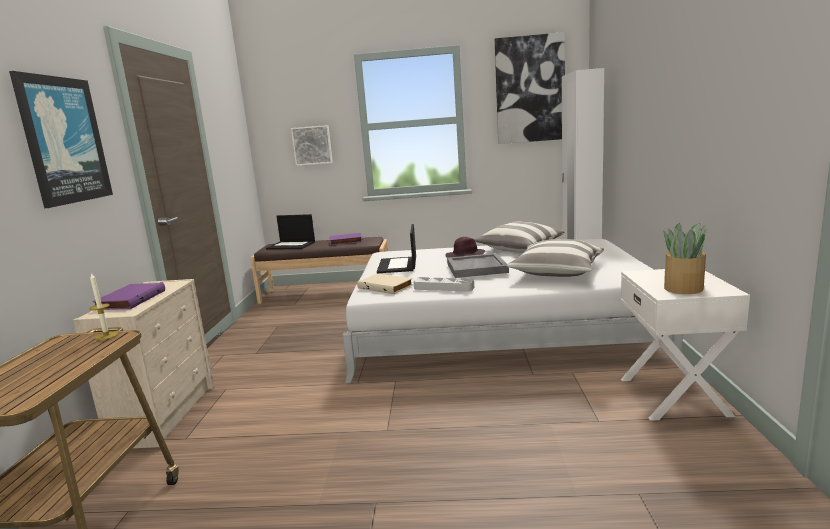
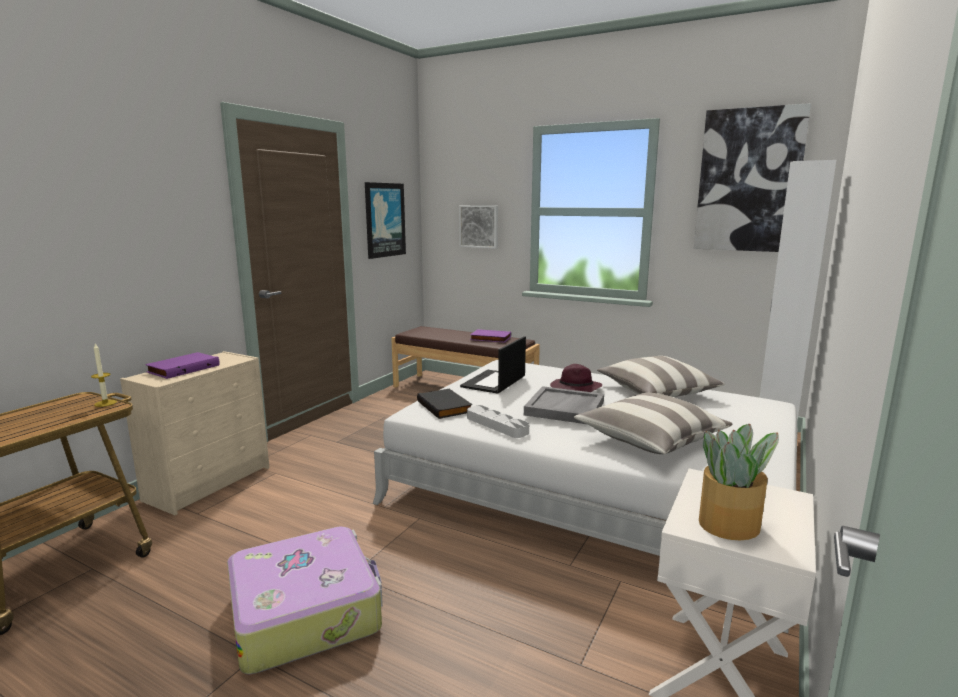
camera: 25 degrees right, 0 degrees up
picture [9,71,113,208] -> picture moved to [365,182,406,259]
laptop [266,214,315,249] -> none
beige book [357,273,413,294] -> black book [417,389,472,419]
none -> suitcase [227,527,383,674]

